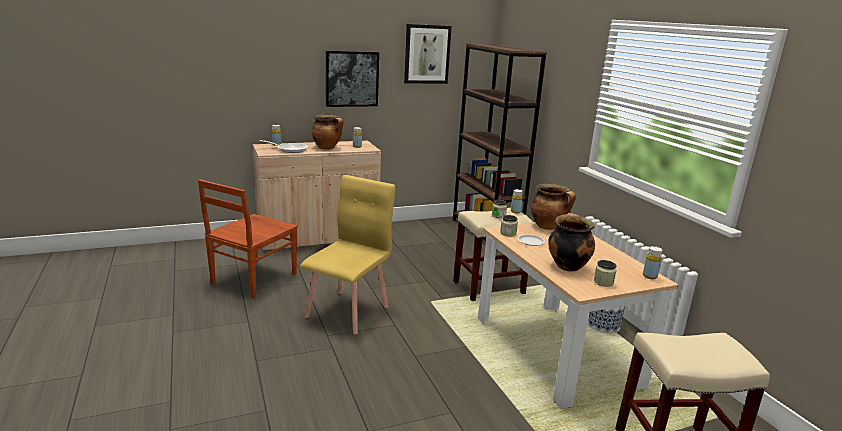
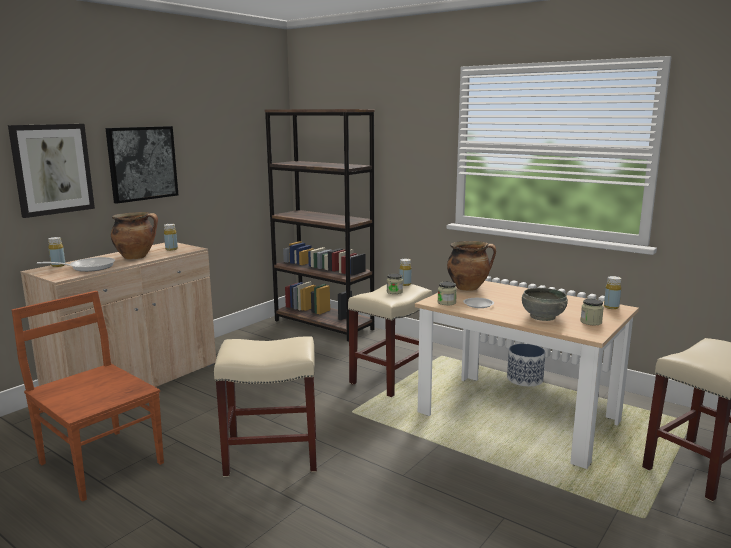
camera: 30 degrees left, 5 degrees down
brown chair [198,179,298,299] -> brown chair turned 135 degrees clockwise [12,291,164,502]
yellow chair [300,175,395,334] -> beige stool [214,336,317,477]
picture [404,24,452,84] -> picture moved to [8,124,95,218]
cooking pot [548,213,595,272] -> grey bowl [522,288,568,321]

